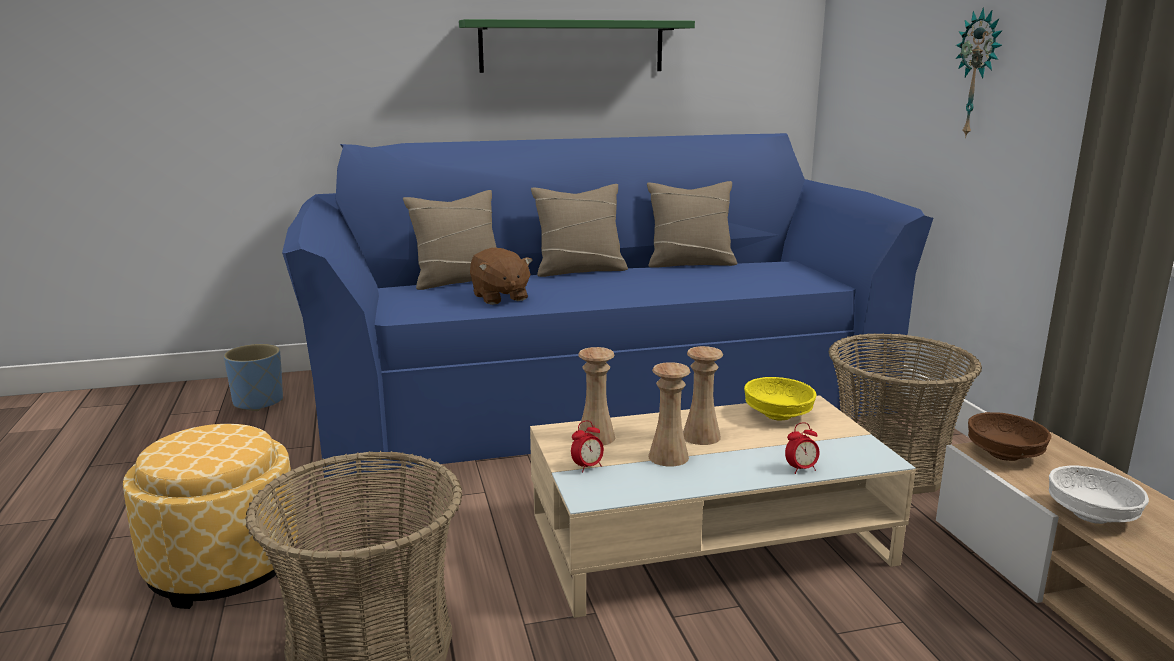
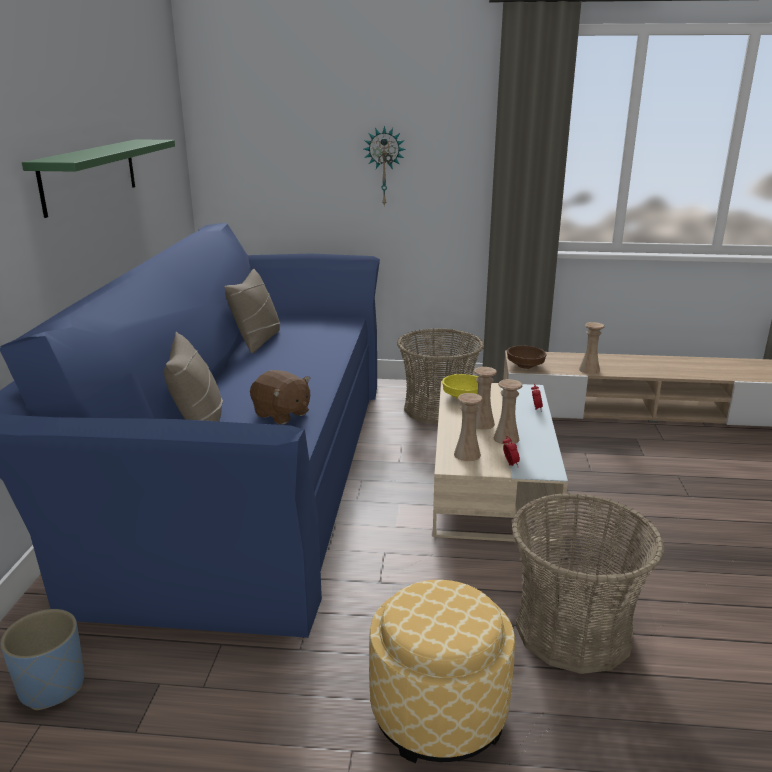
camera: 70 degrees left, 5 degrees up
brown plush toy [470,247,533,305] -> brown plush toy turned 45 degrees clockwise [250,370,310,424]
beige pillow [531,184,628,277] -> none
white bowl [1049,466,1149,524] -> beige vase [579,322,604,374]

